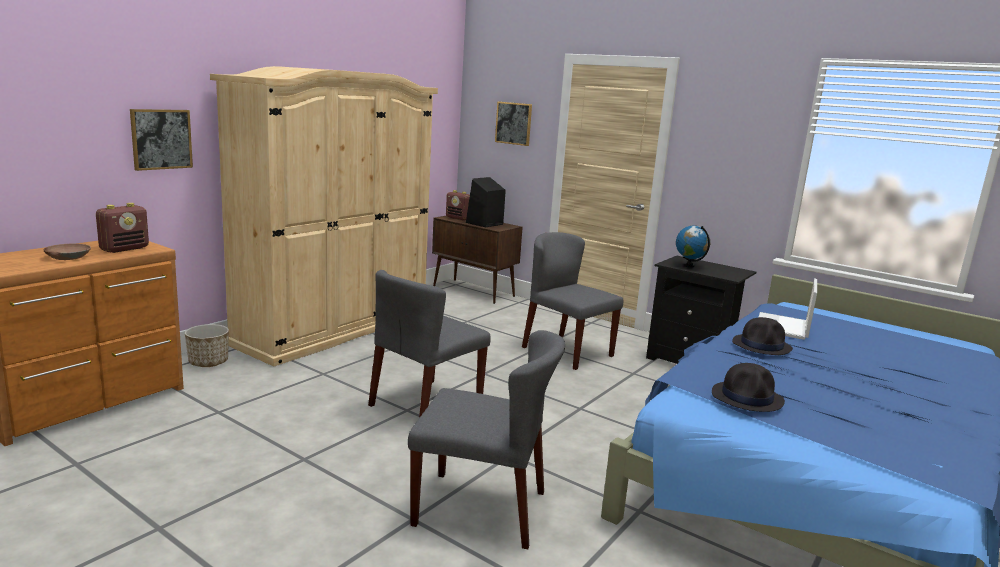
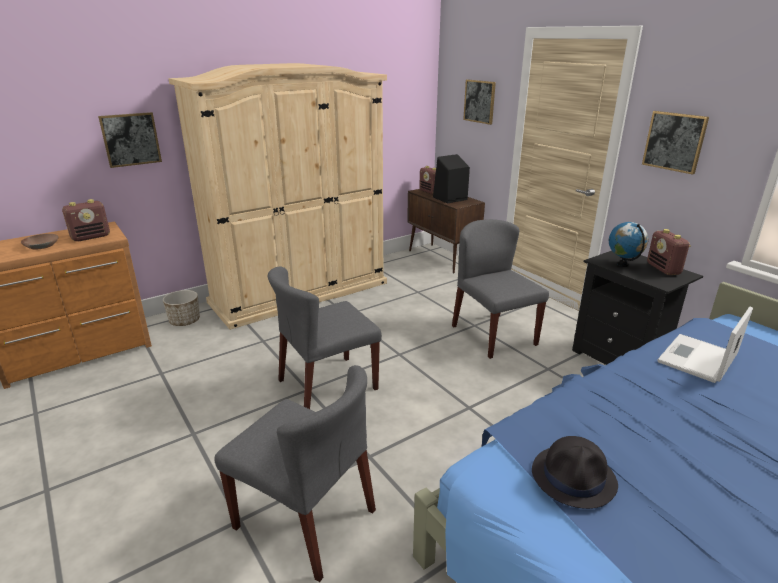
camera: 20 degrees right, 10 degrees up
black hat [732,317,793,355] -> none
none -> picture [642,111,709,175]
none -> radio [647,229,691,275]

